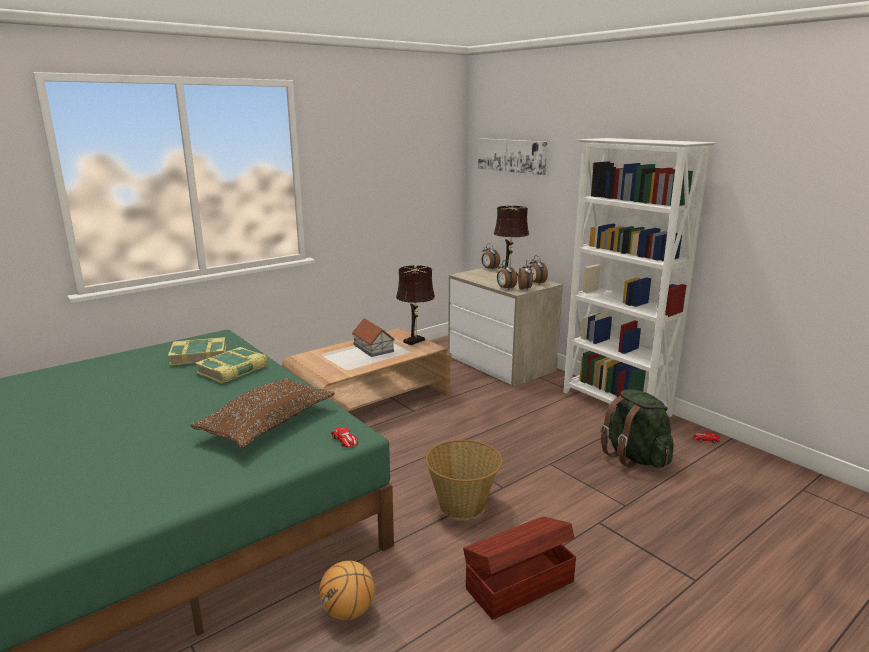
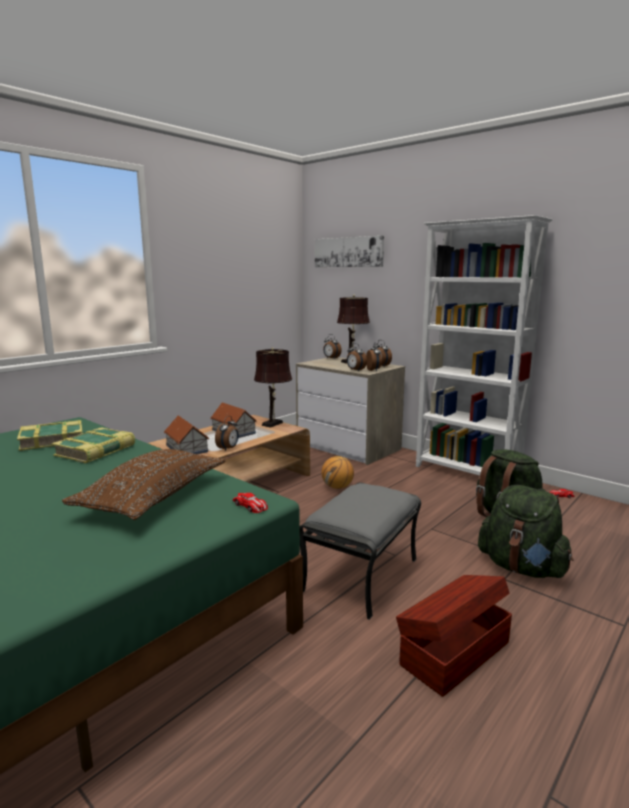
camera: 10 degrees left, 5 degrees down
basketball [319,561,375,620] -> basketball moved to [322,456,354,489]
basket [425,440,503,519] -> grey ottoman [300,482,421,620]
none -> toy house [164,415,209,454]
none -> alarm clock [215,416,239,451]
none -> green backpack [478,485,573,578]

